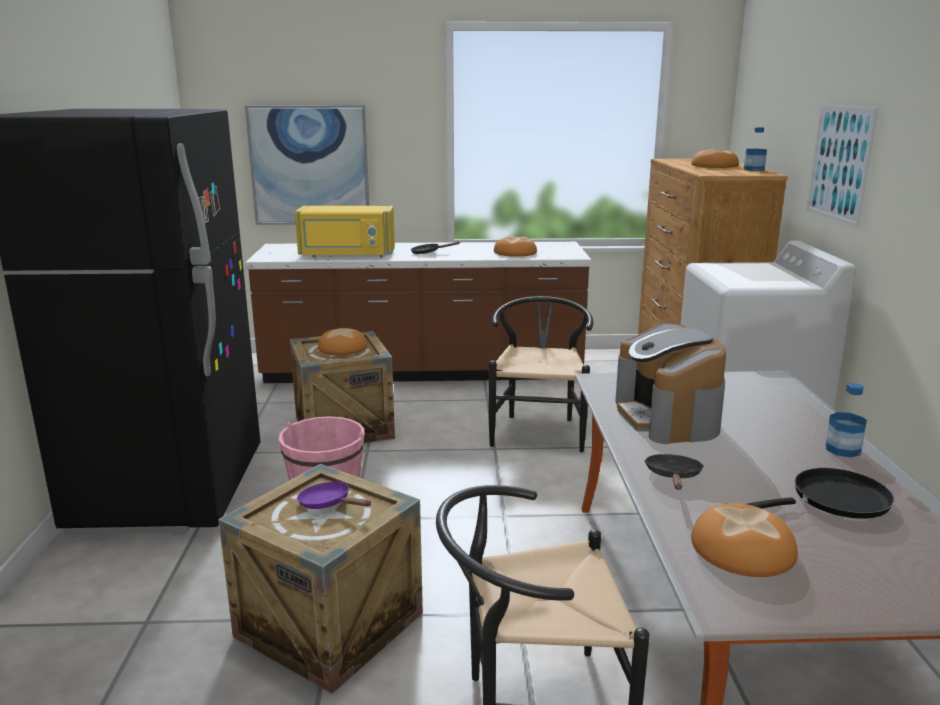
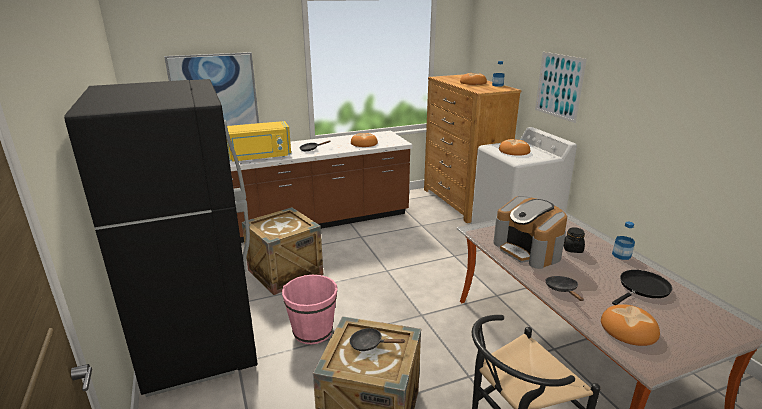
camera: 20 degrees left, 5 degrees up
purple frying pan [297,482,371,509] -> black frying pan [349,328,405,351]
bread [318,328,368,355] -> bread moved to [499,139,530,156]
black chair [489,296,594,452] -> none
none -> black jar [564,227,585,253]

